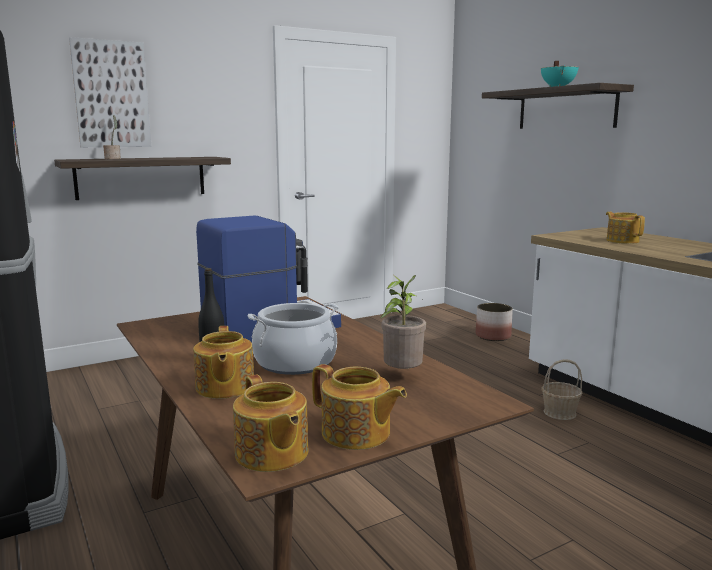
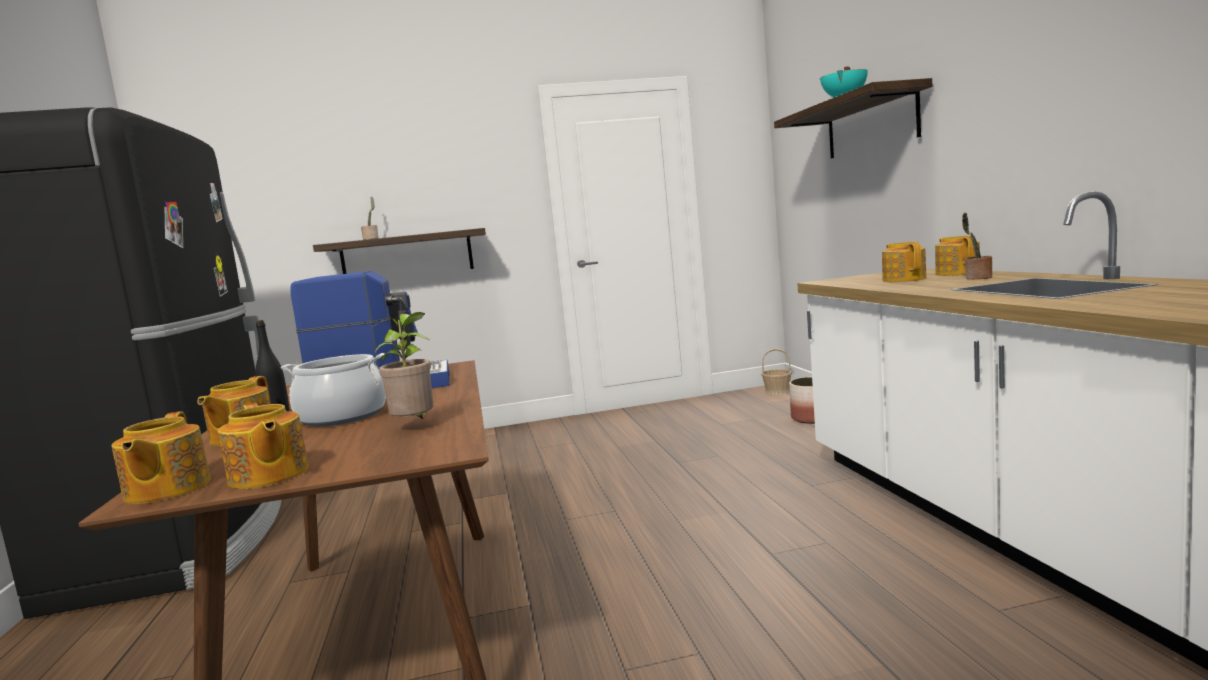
camera: 20 degrees right, 5 degrees down
picture [69,37,151,147] -> none
basket [541,359,582,420] -> basket moved to [761,348,792,395]
none -> teapot [935,236,980,276]
none -> potted plant [962,212,992,280]

